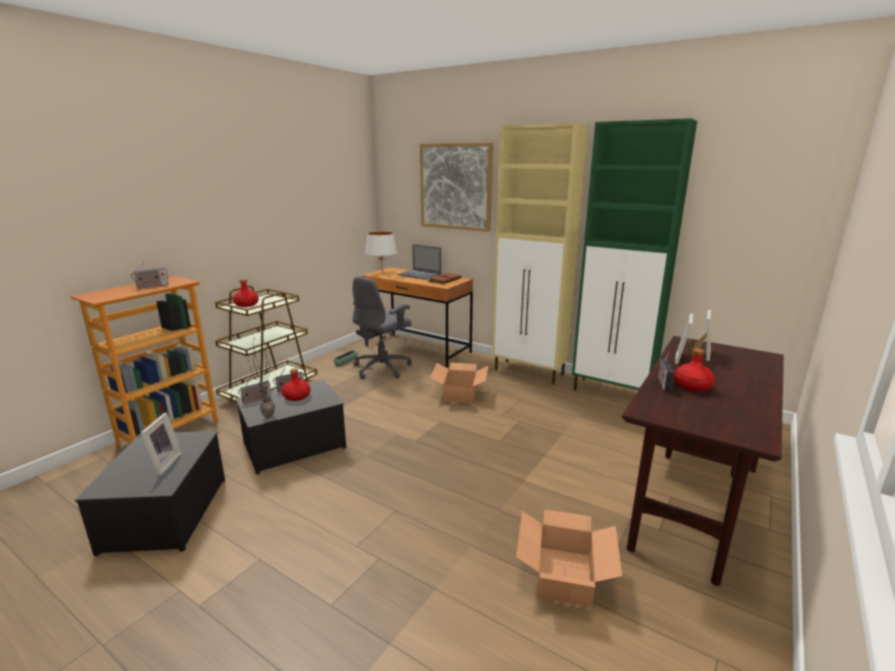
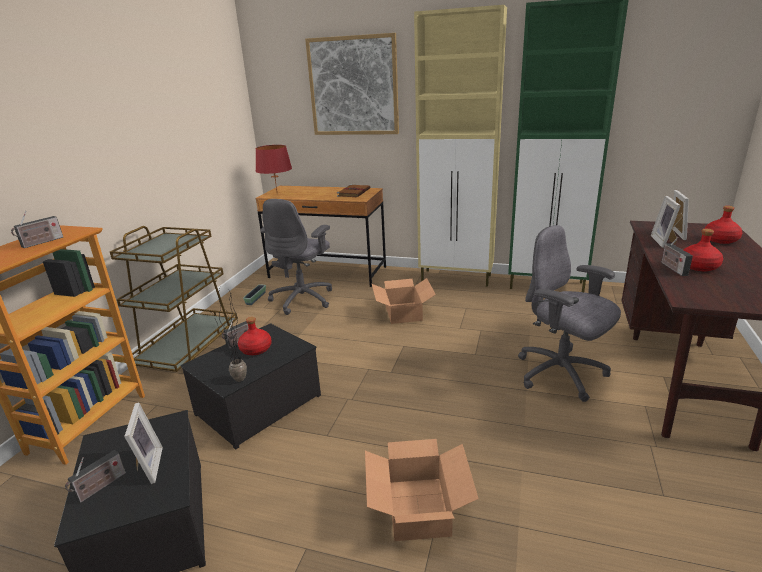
camera: 15 degrees left, 5 degrees up
red bottle [233,279,259,307] -> red bottle moved to [704,206,742,244]
radio [238,378,272,404] -> radio moved to [65,450,126,503]
white table lamp [365,231,397,273] -> red table lamp [255,145,292,191]
laptop [398,244,441,280] -> none
cardboard box [516,509,622,608] -> cardboard box moved to [365,439,479,541]
none -> grey office chair [518,225,621,402]

